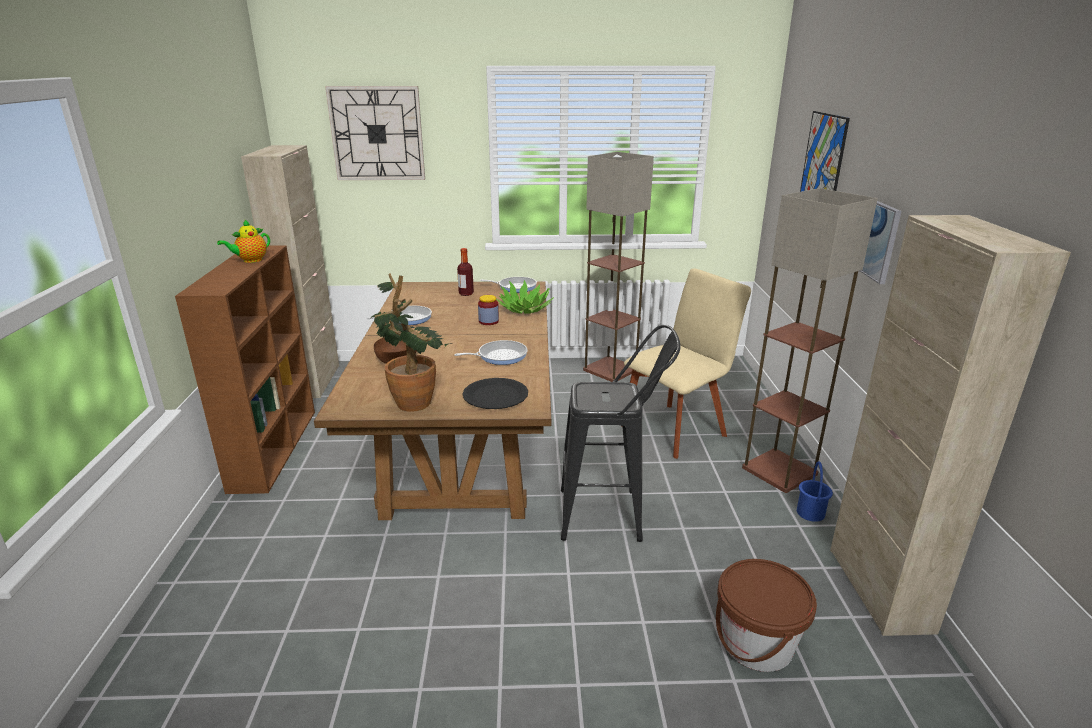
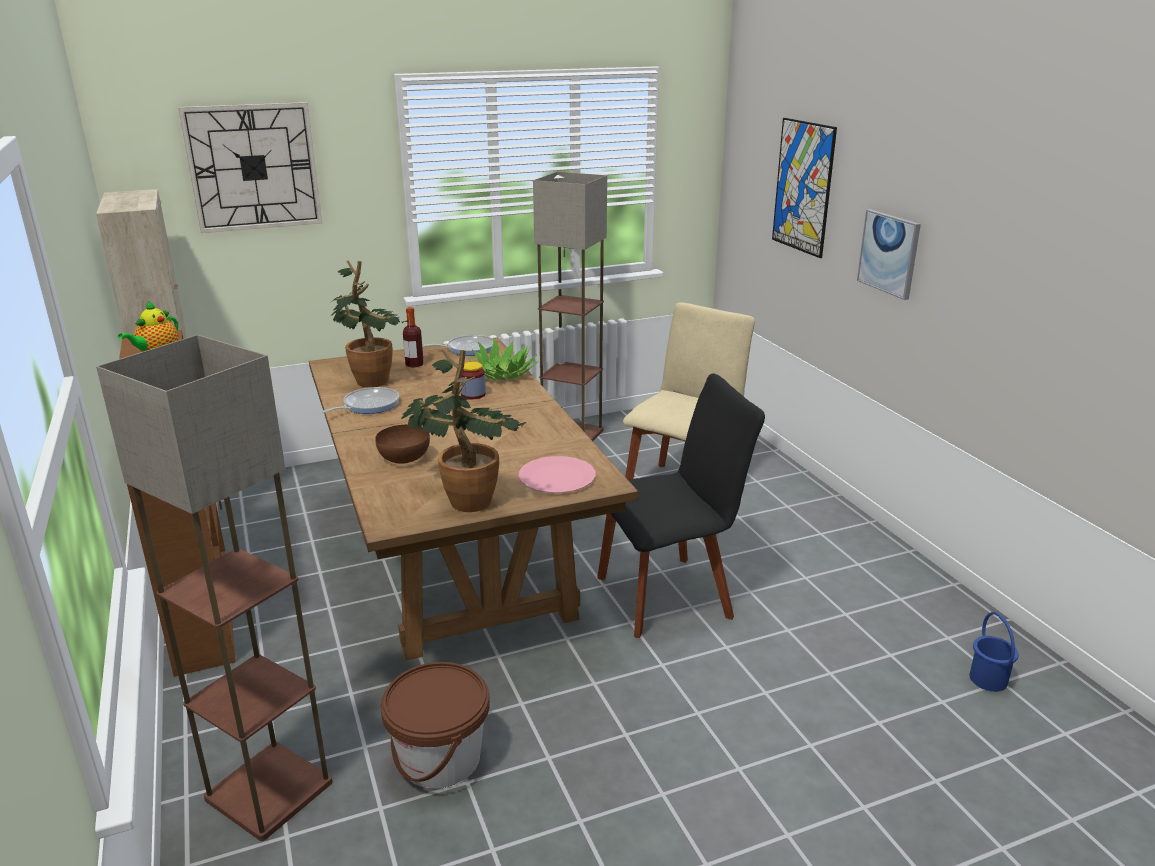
camera: 20 degrees left, 0 degrees up
frying pan [454,340,527,365] -> none
black plate [463,378,528,409] -> pink plate [519,456,595,493]
black stool [561,325,680,542] -> black chair [597,373,765,638]
brown bucket [716,559,817,672] -> brown bucket moved to [381,662,490,789]
floor lamp [742,188,878,493] -> floor lamp moved to [96,335,333,841]
blue bucket [797,461,833,522] -> blue bucket moved to [969,612,1019,692]
beige cabinet [830,215,1071,636] -> none
none -> potted plant [332,260,408,387]

